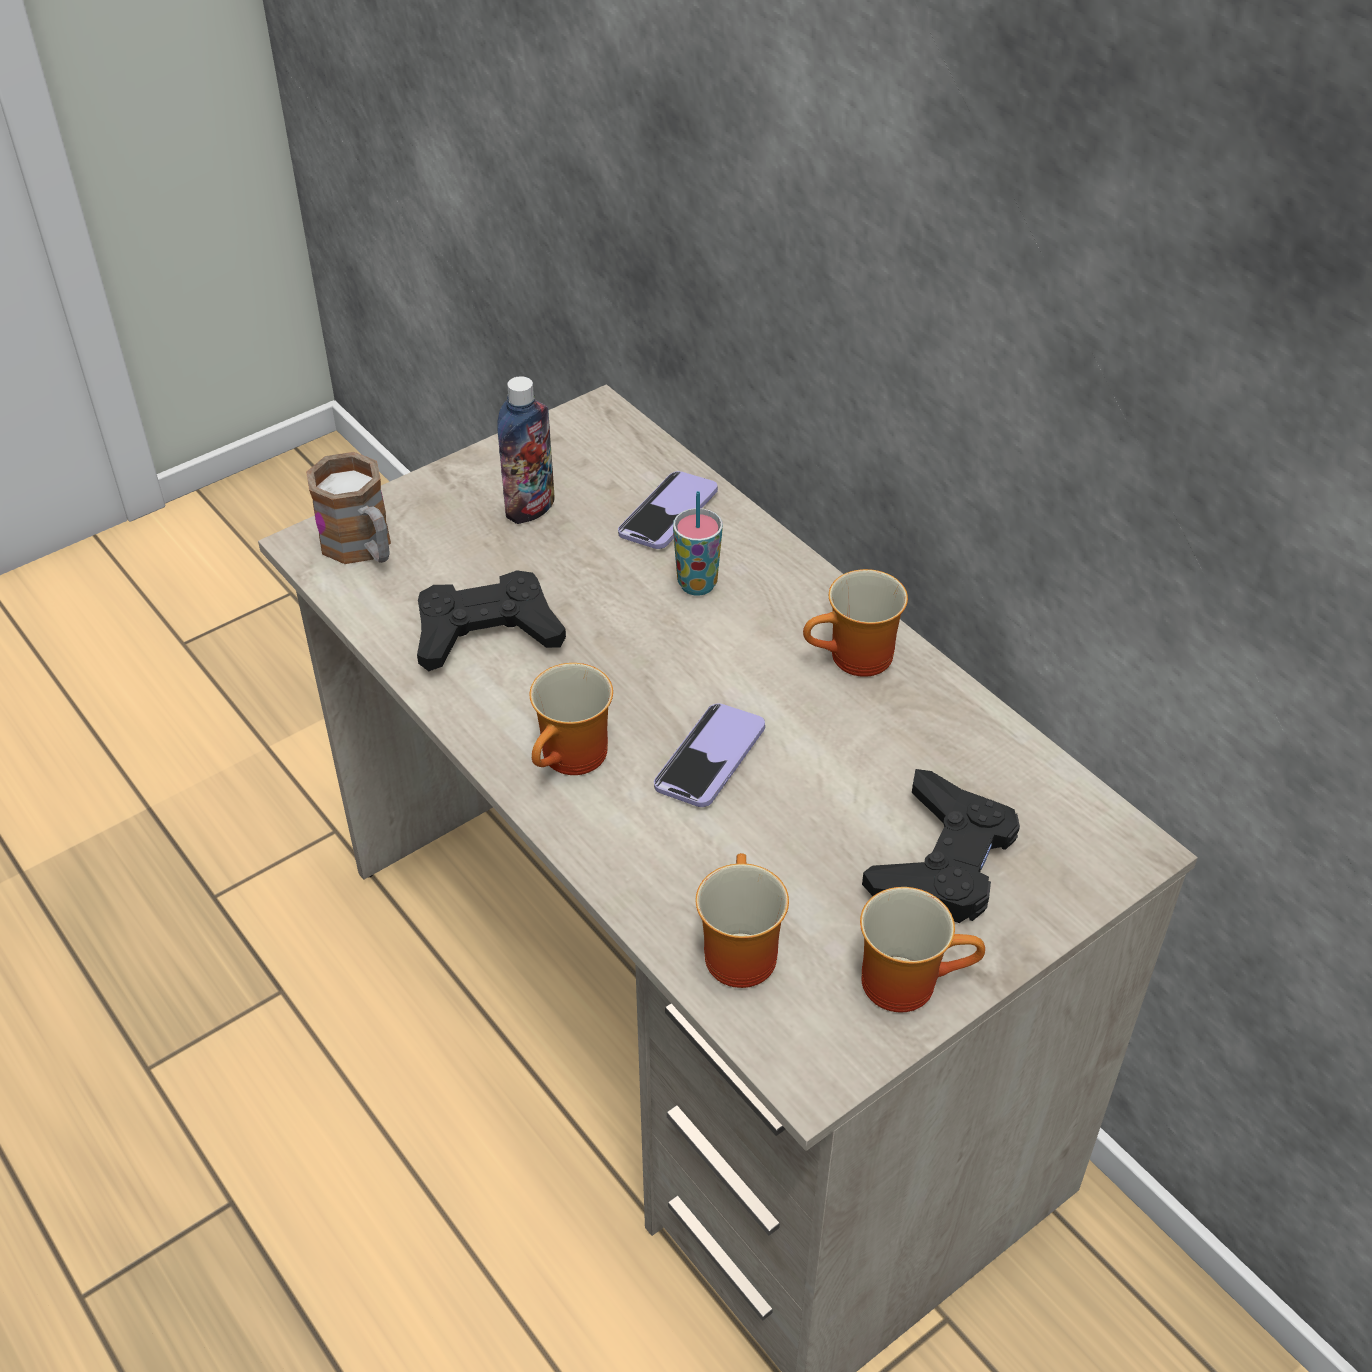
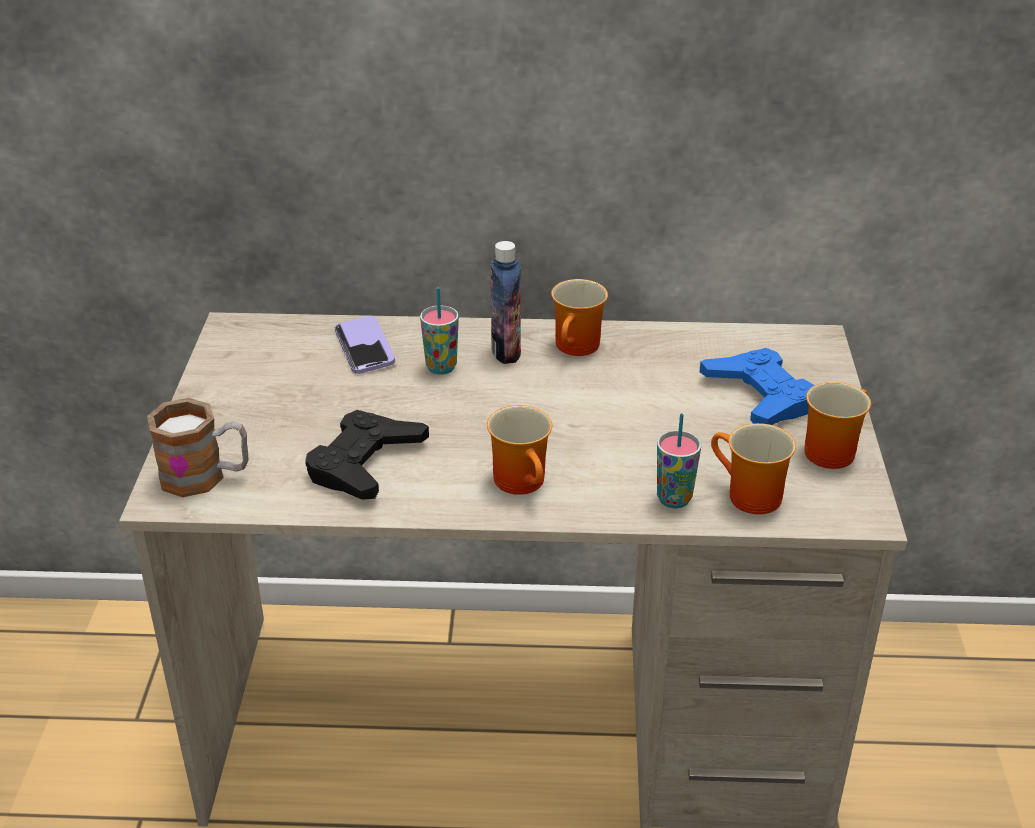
camera: 50 degrees left, 10 degrees down
bottle [498,376,555,524] -> bottle moved to [490,241,521,364]
phone [654,703,765,807] -> none
black game controller [862,769,1020,923] -> blue game controller [699,348,815,425]
none -> cup [657,413,701,508]

